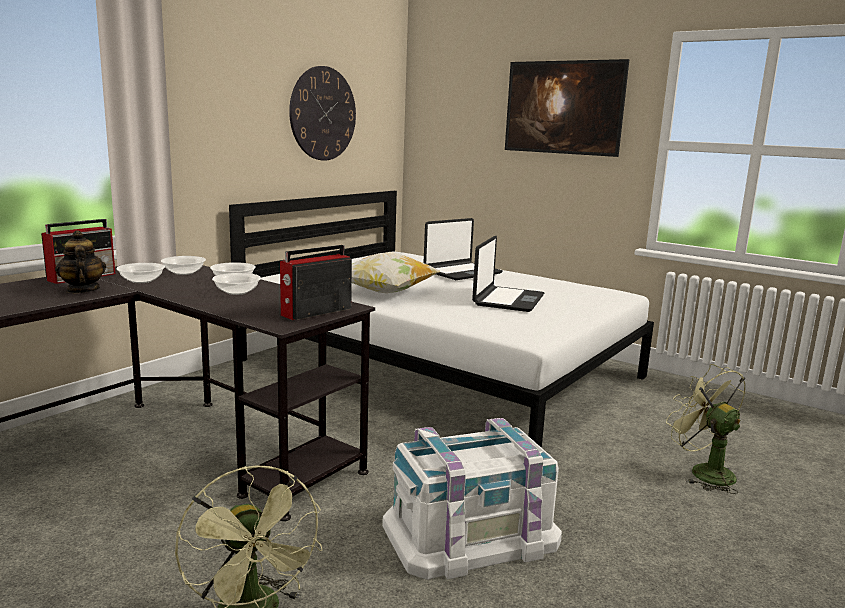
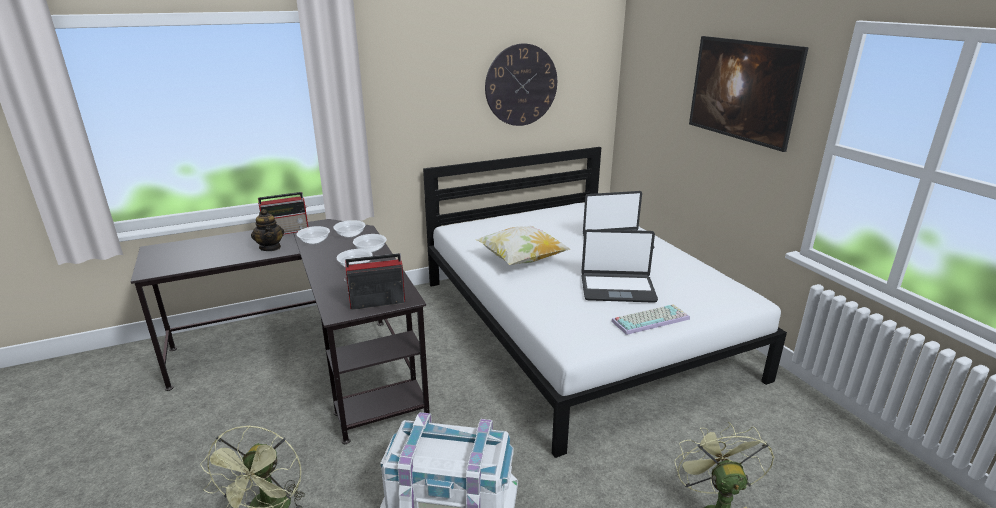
camera: 30 degrees right, 10 degrees up
teapot [55,230,106,293] -> teapot turned 150 degrees clockwise [251,209,284,251]
laptop [472,236,544,312] -> laptop turned 45 degrees clockwise [581,229,658,303]
none -> keyboard [611,304,690,335]

